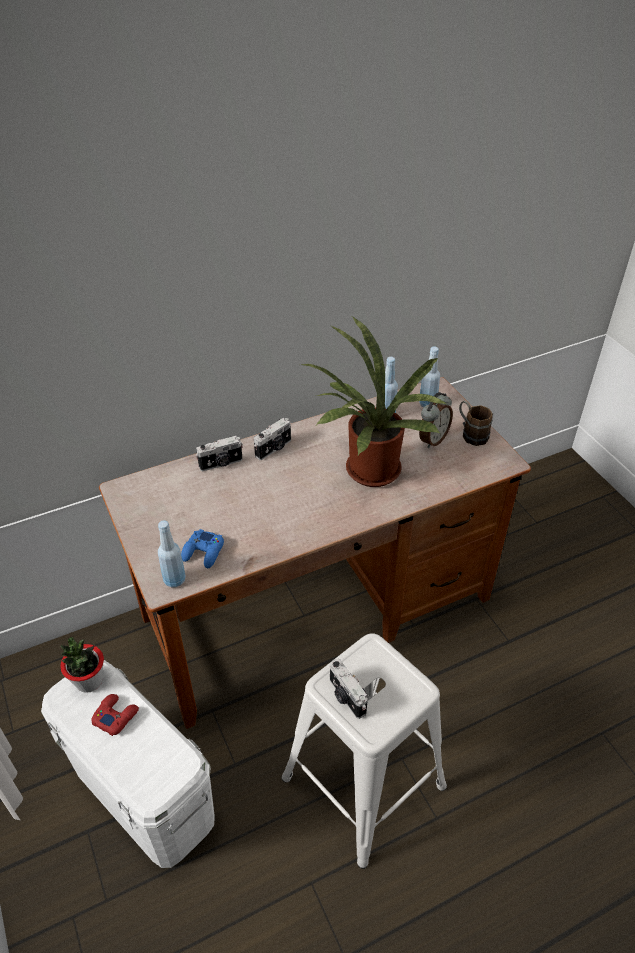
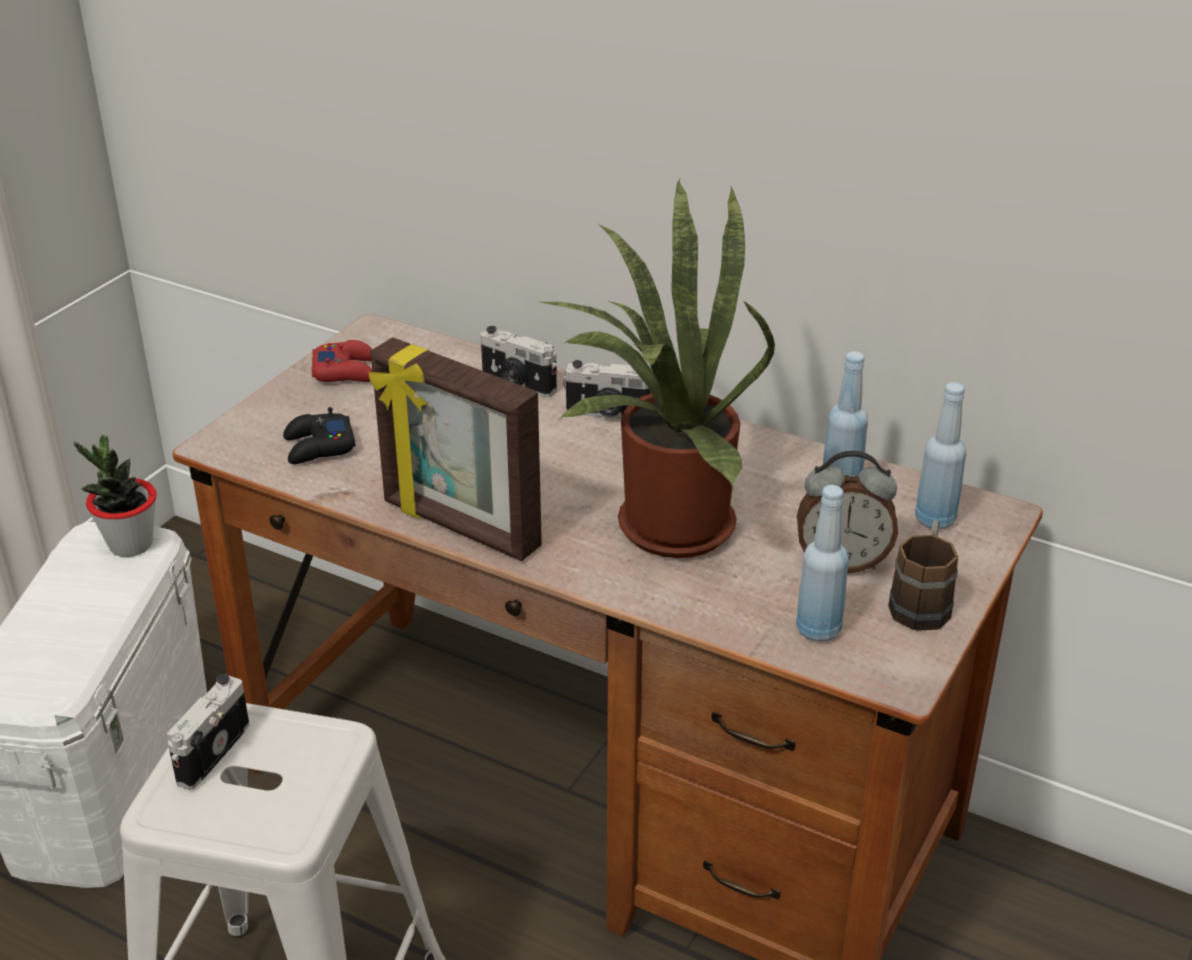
camera: 55 degrees right, 10 degrees down
red game controller [91,694,139,736] -> red game controller moved to [312,340,372,382]
blue bottle [158,520,186,588] -> blue bottle moved to [796,485,849,642]
blue game controller [181,529,224,568] -> black game controller [283,407,356,464]
none -> picture frame [369,337,542,561]

